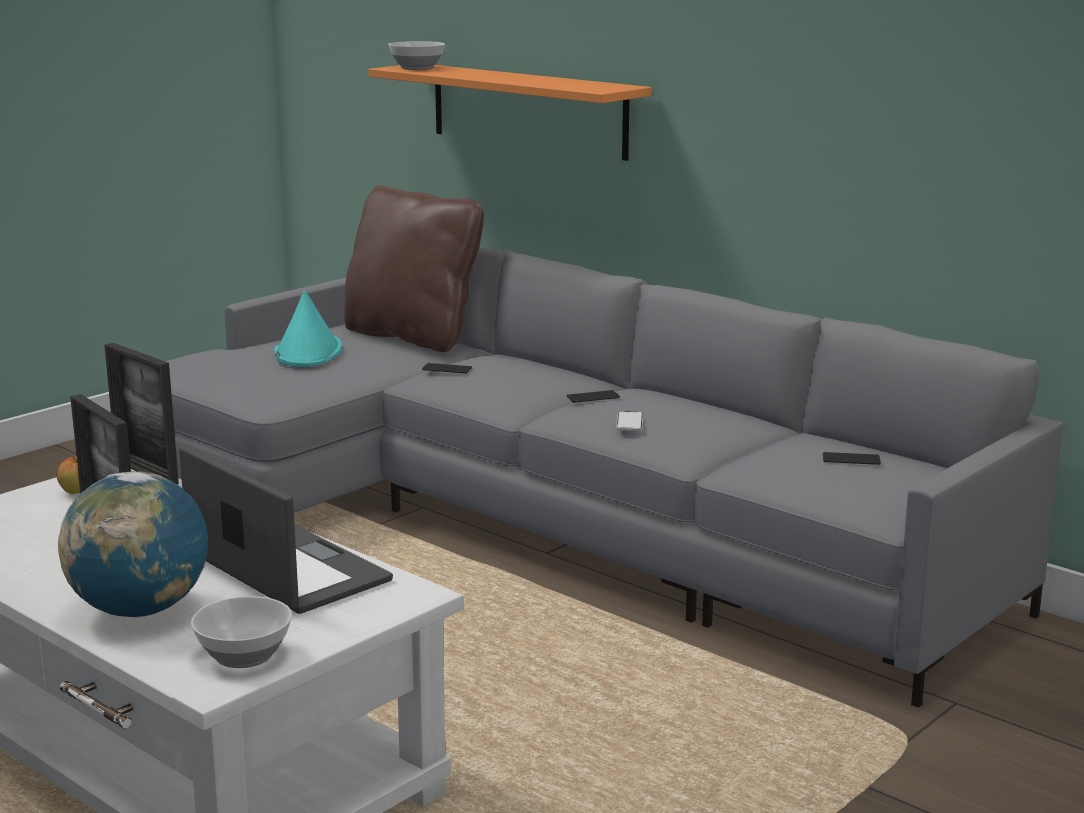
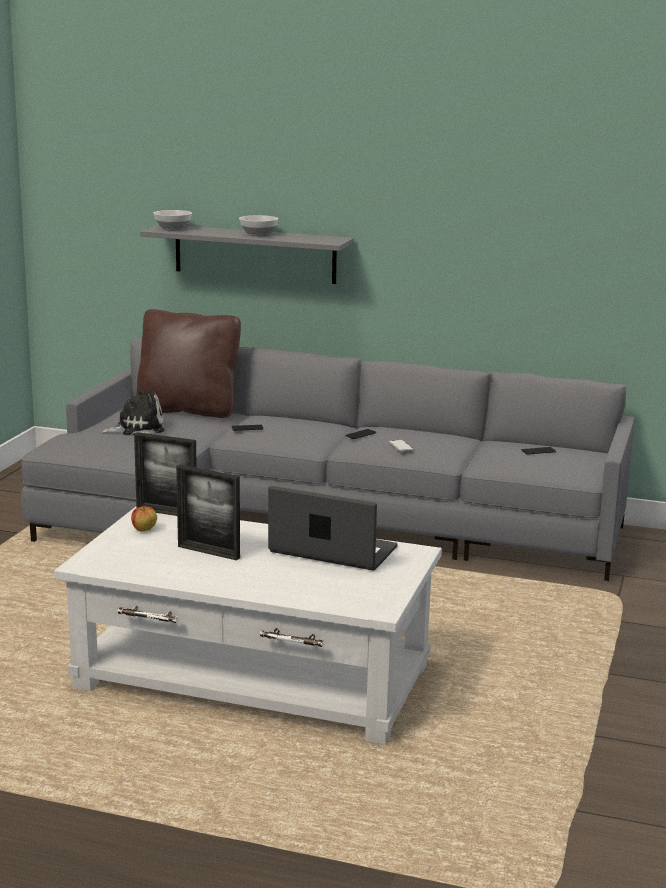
camera: 25 degrees left, 0 degrees up
globe [58,471,208,618] -> none
bowl [191,596,292,668] -> bowl moved to [239,215,278,236]
turquoise hat [274,290,342,367] -> plush toy [101,388,165,435]
orange shelf [368,65,652,161] -> grey shelf [140,225,354,284]

